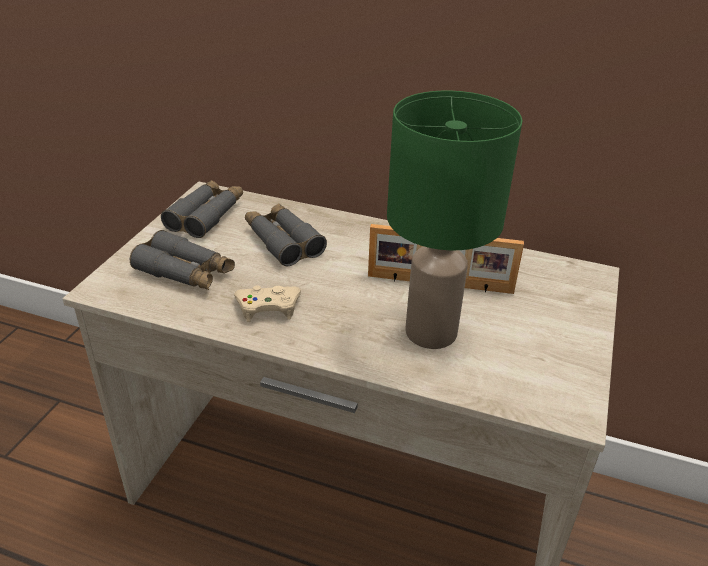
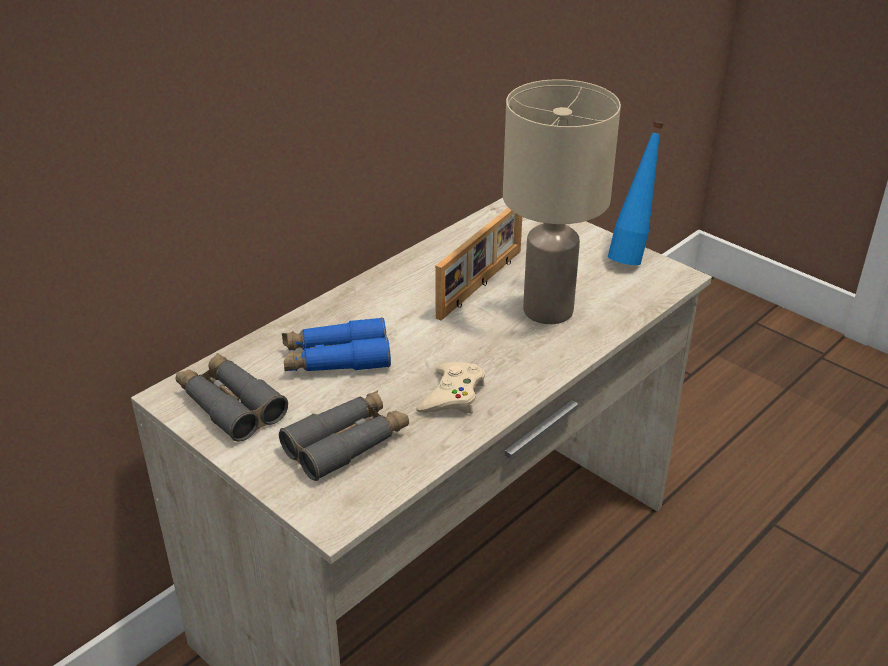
camera: 65 degrees left, 0 degrees up
grey binoculars [245,203,327,266] -> blue binoculars [282,317,391,371]
green table lamp [387,91,522,349] -> beige table lamp [503,79,621,324]
none -> blue bottle [608,121,664,265]

